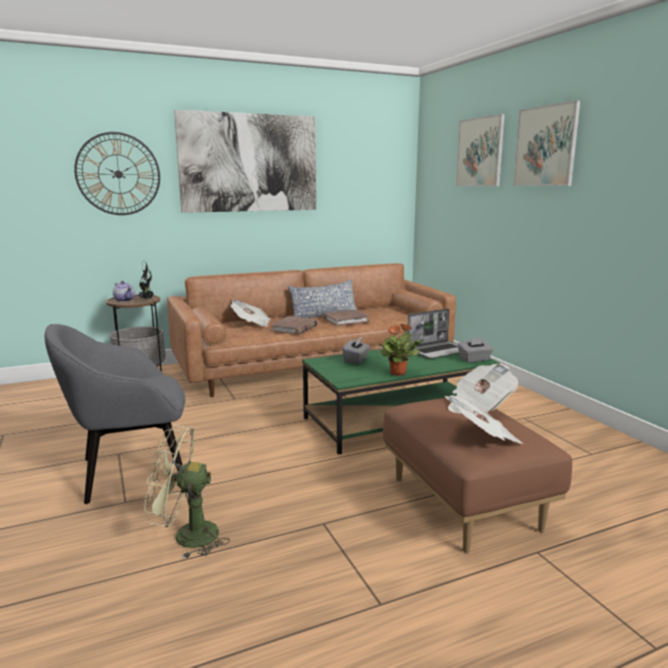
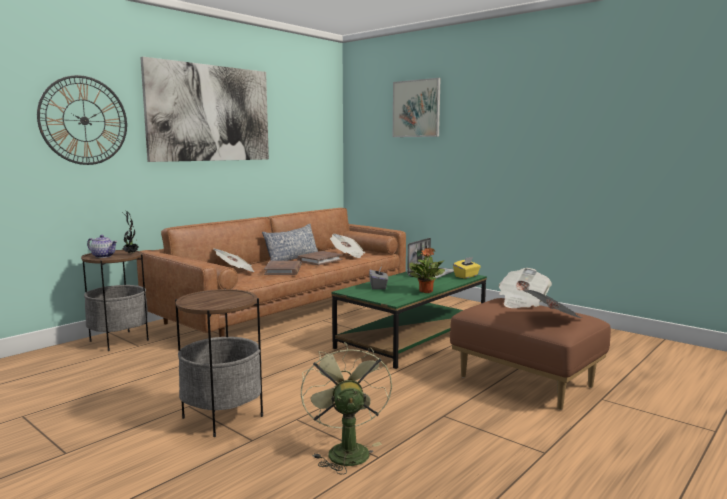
camera: 25 degrees left, 5 degrees down
grey armchair [45,324,185,504] -> side table [175,289,263,437]
green fan [145,425,230,559] -> green fan turned 105 degrees clockwise [301,342,392,475]
grey tissue box [458,337,493,362] -> yellow tissue box [453,257,481,279]
picture [513,100,581,186] -> none
none -> newspaper [330,234,365,258]

